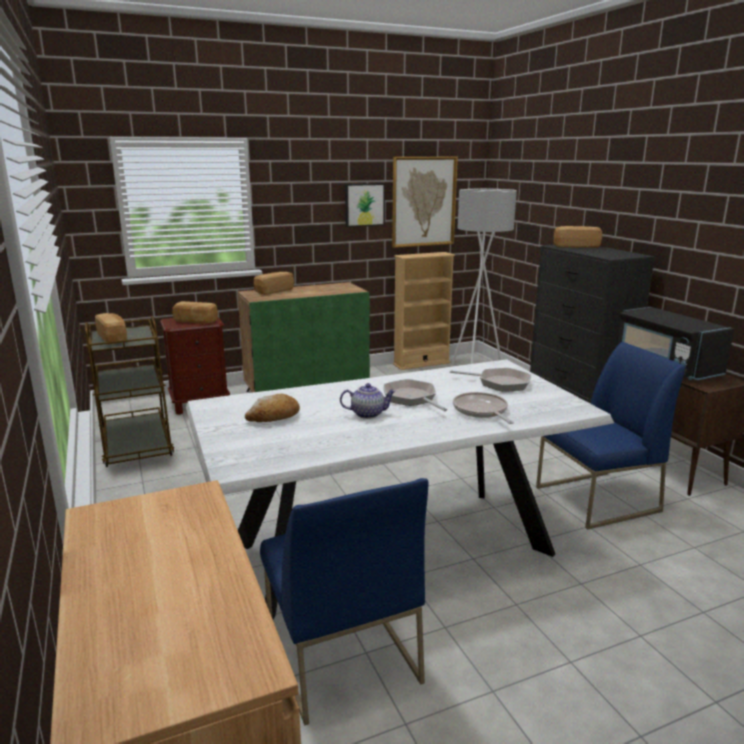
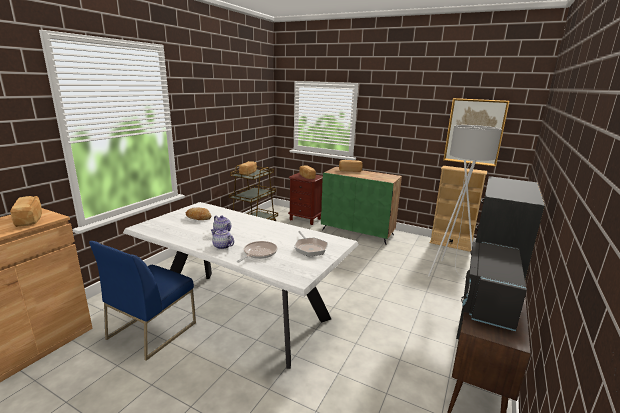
camera: 50 degrees right, 0 degrees up
picture [345,183,385,227] -> none
frying pan [383,379,447,411] -> none
blue chair [536,342,685,530] -> none
bread [554,226,602,248] -> bread moved to [10,196,42,227]
none -> teapot [211,228,234,249]

